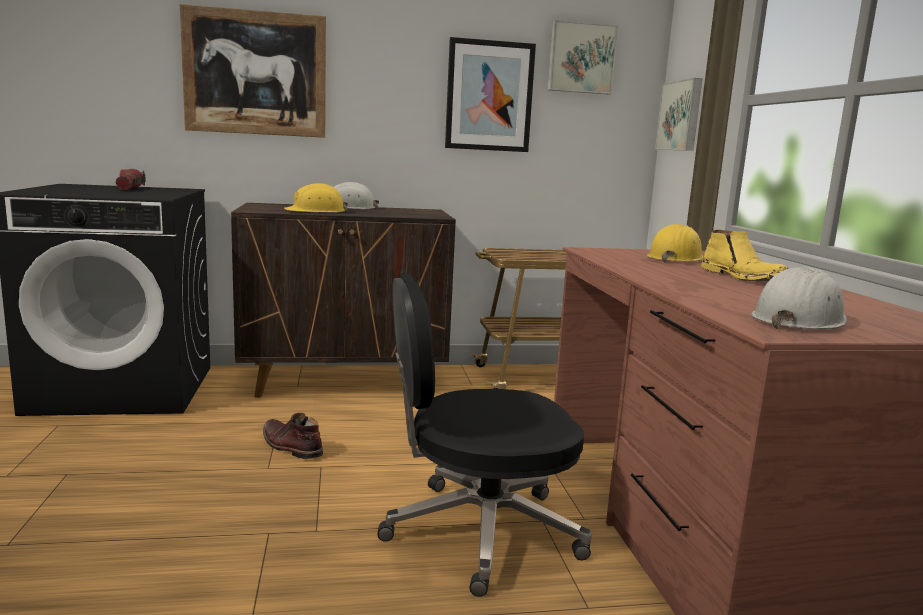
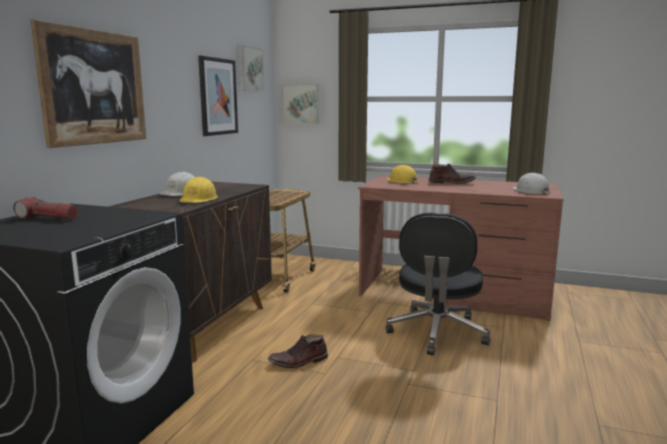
camera: 60 degrees left, 0 degrees up
yellow boot [701,230,788,281] -> brown boot [428,164,476,184]

